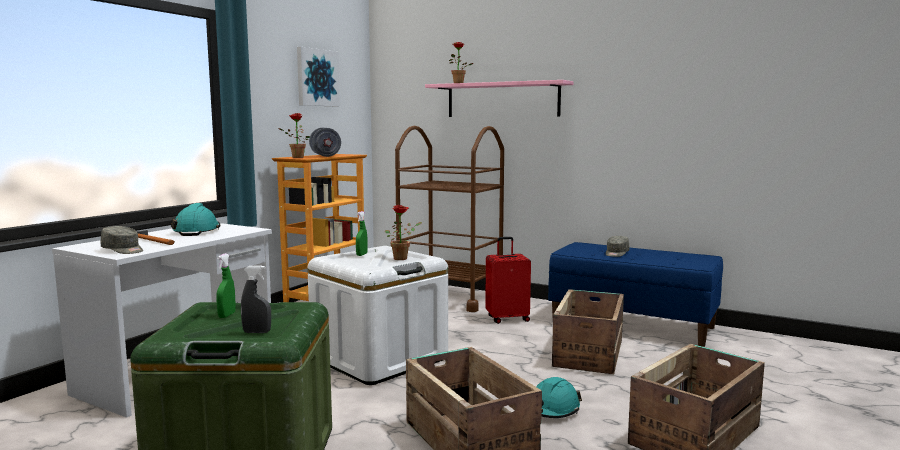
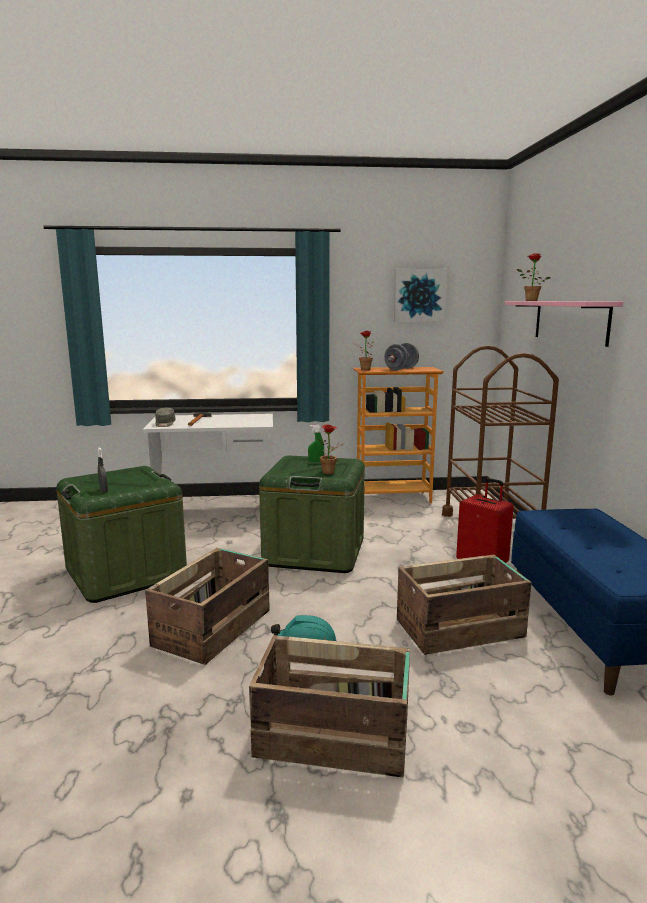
camera: 55 degrees right, 5 degrees up
turquoise hard hat [171,203,221,236] -> none
green spray bottle [216,253,236,318] -> none
white storage box [307,246,448,385] -> green storage box [259,455,365,573]
grey cap [606,236,629,257] -> none

